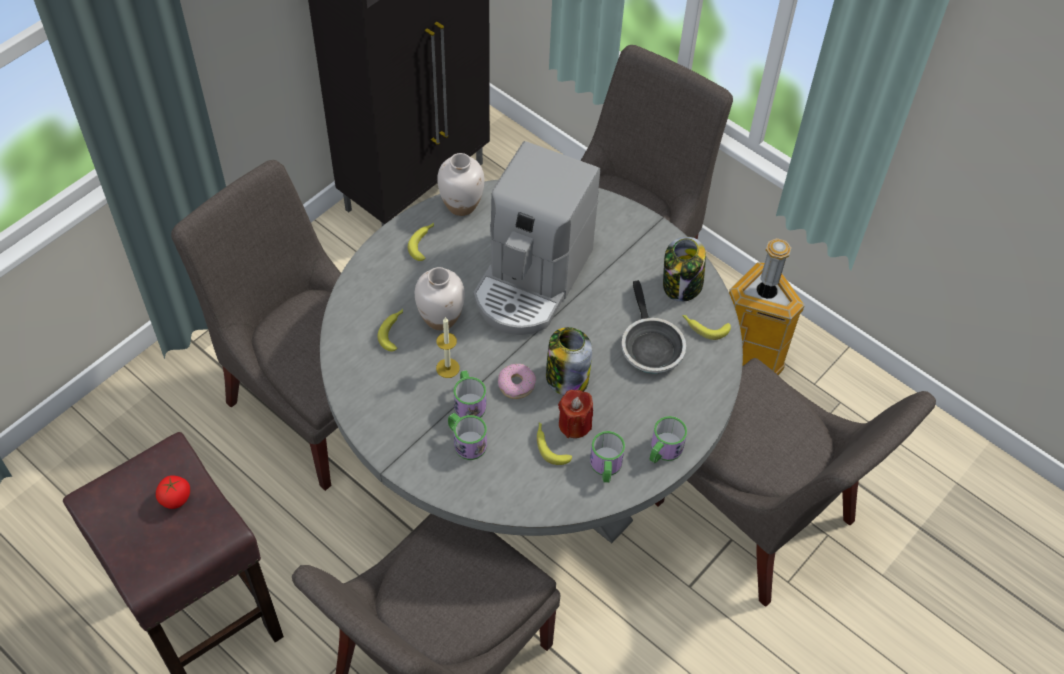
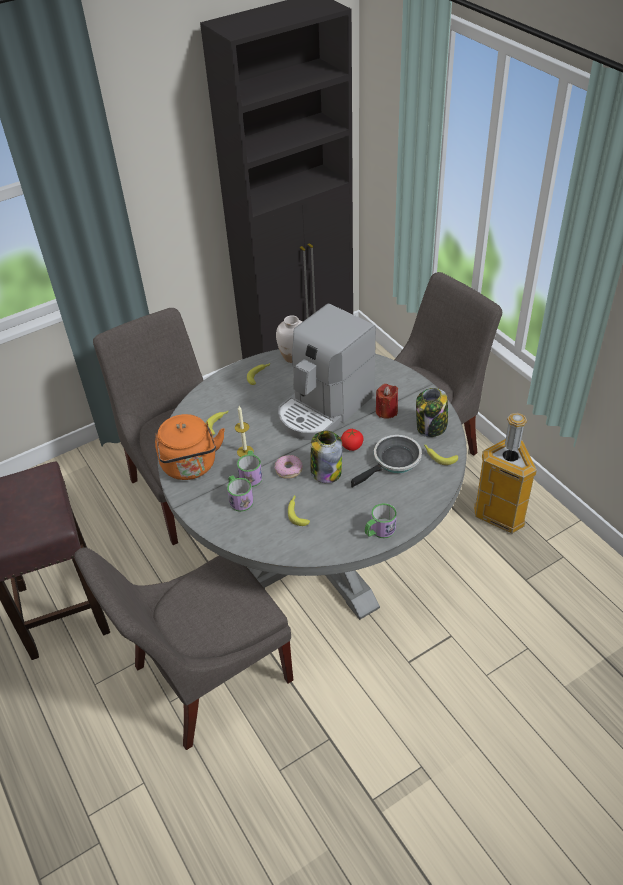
camera: 20 degrees right, 10 degrees down
tomato [156,475,190,509] -> tomato moved to [341,429,363,451]
white vase [415,267,465,330] -> none
red candle [558,390,593,438] -> red candle moved to [376,384,398,419]
mug [590,431,625,483] -> none
frying pan [621,280,686,374] -> frying pan turned 135 degrees counterclockwise [351,435,422,487]
grey chair [655,358,936,607] -> none
none -> orange kettle [155,414,225,480]

